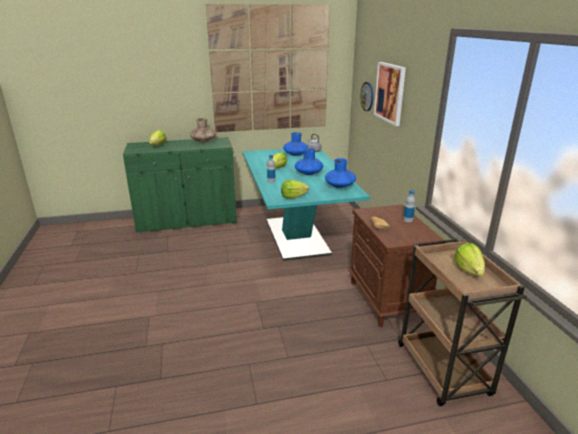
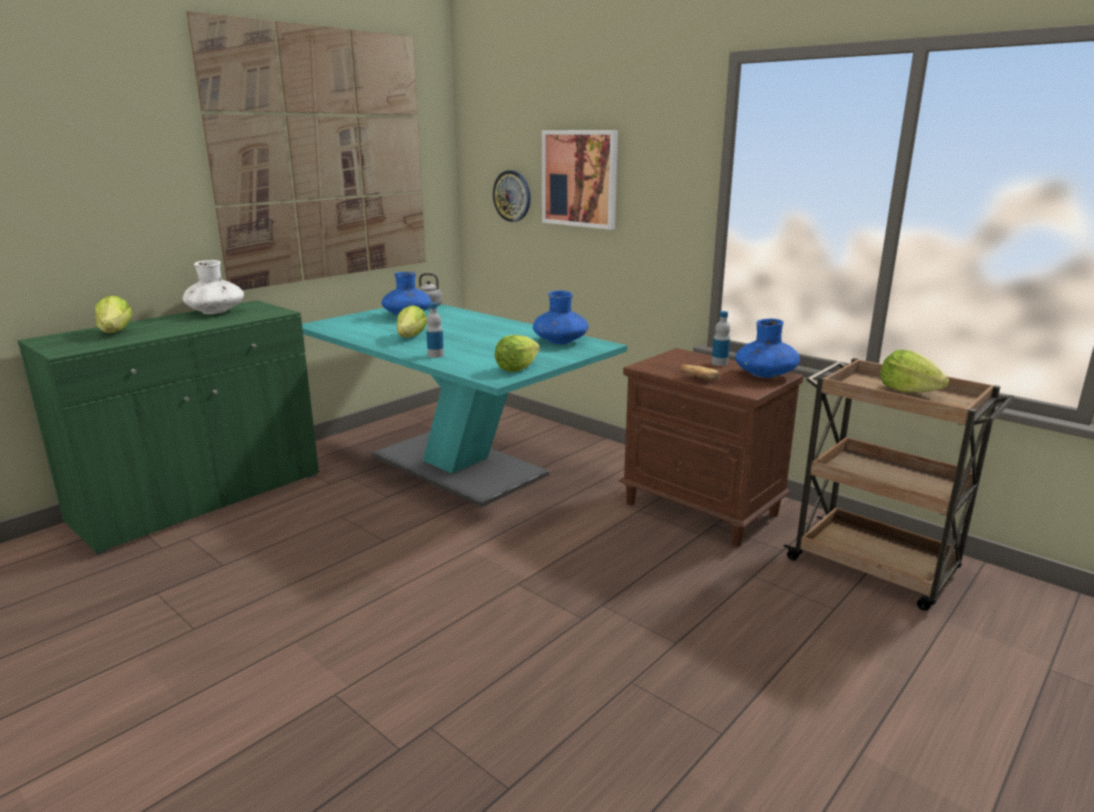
camera: 35 degrees left, 5 degrees down
brown vase [190,118,216,142] -> white vase [183,260,244,314]
blue vase [295,148,323,175] -> blue vase moved to [735,318,800,378]

